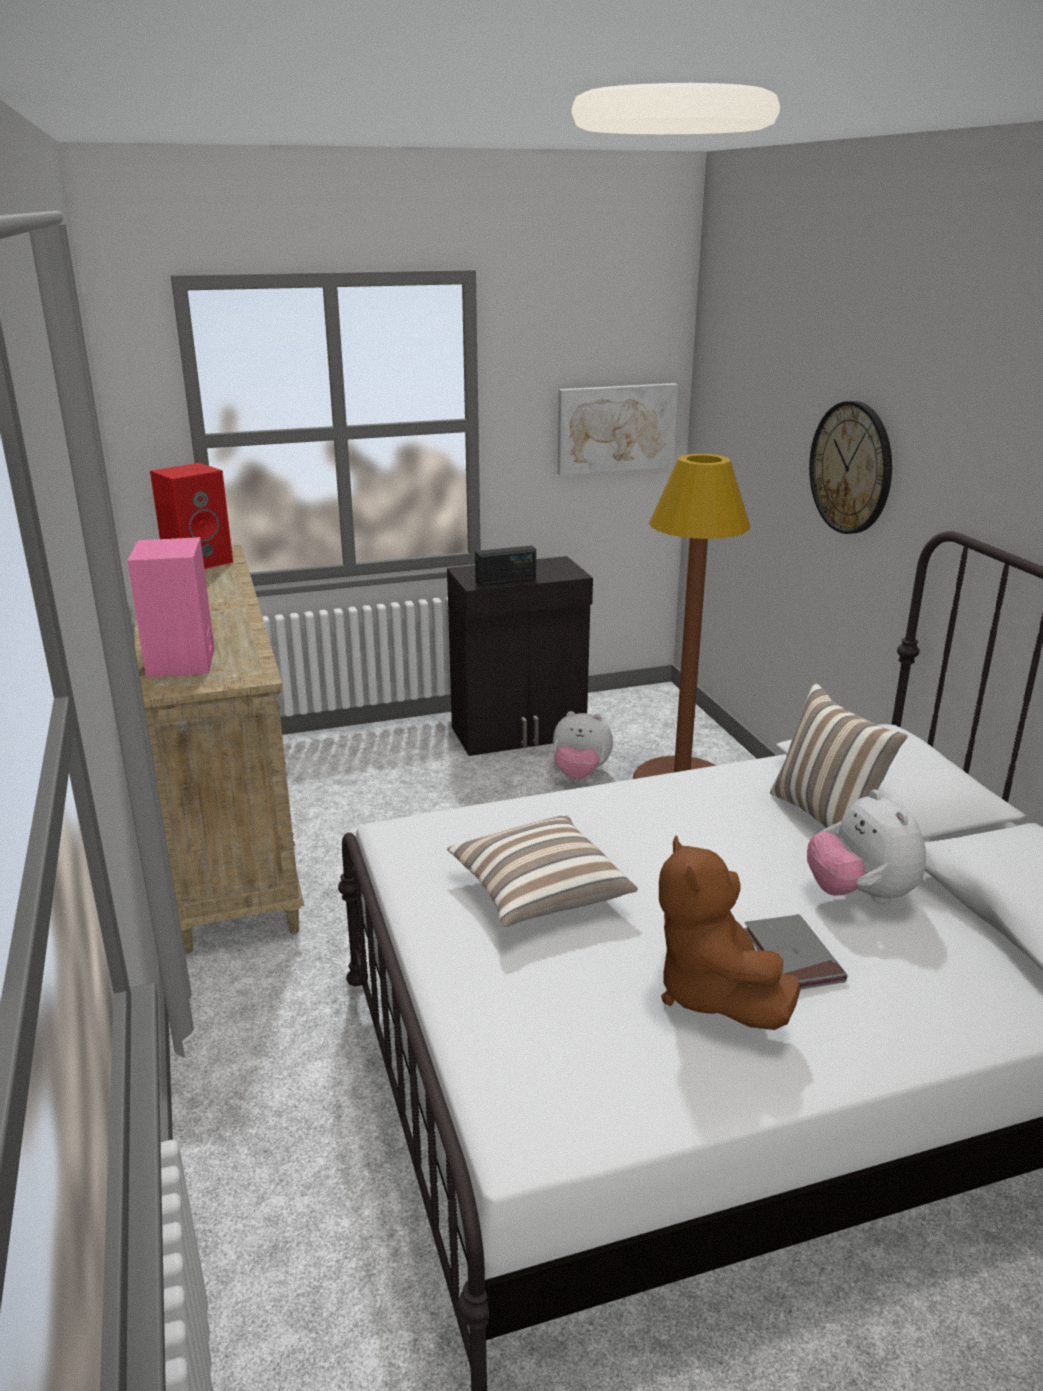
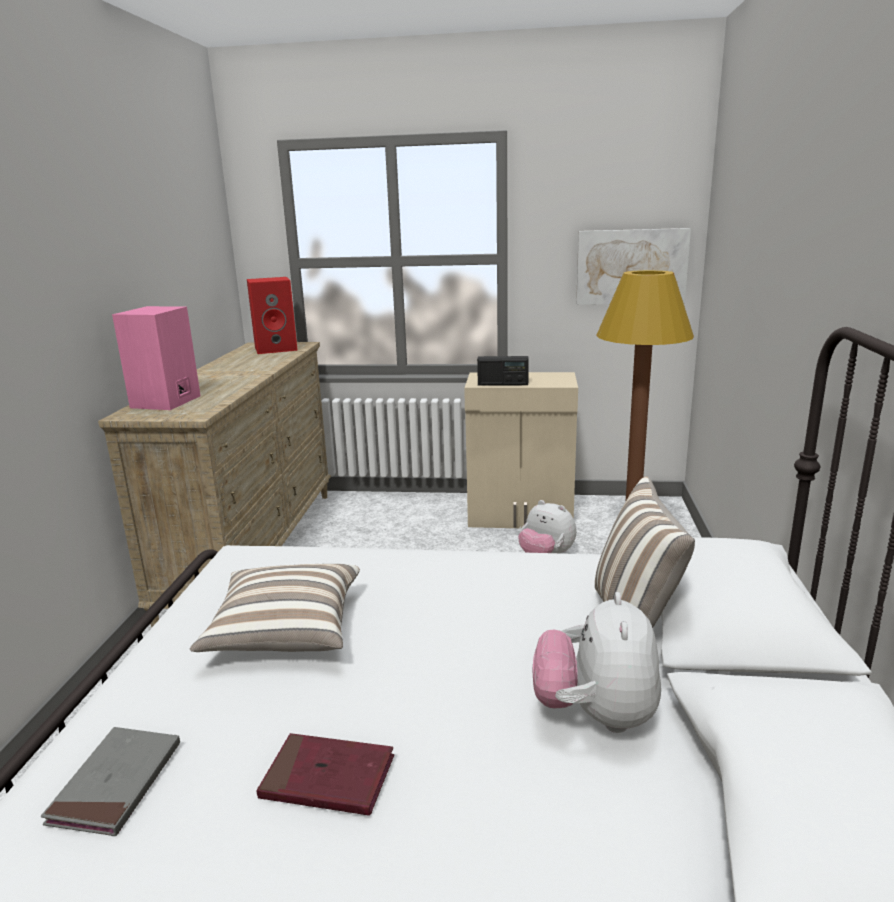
camera: 25 degrees right, 5 degrees down
black cabinet [447,556,593,756] -> beige cabinet [464,372,578,528]
brown plush toy [659,835,801,1030] -> red book [257,733,394,816]
grey book [744,914,847,989] -> grey book moved to [41,727,180,836]
wall clock [809,401,892,534] -> none

